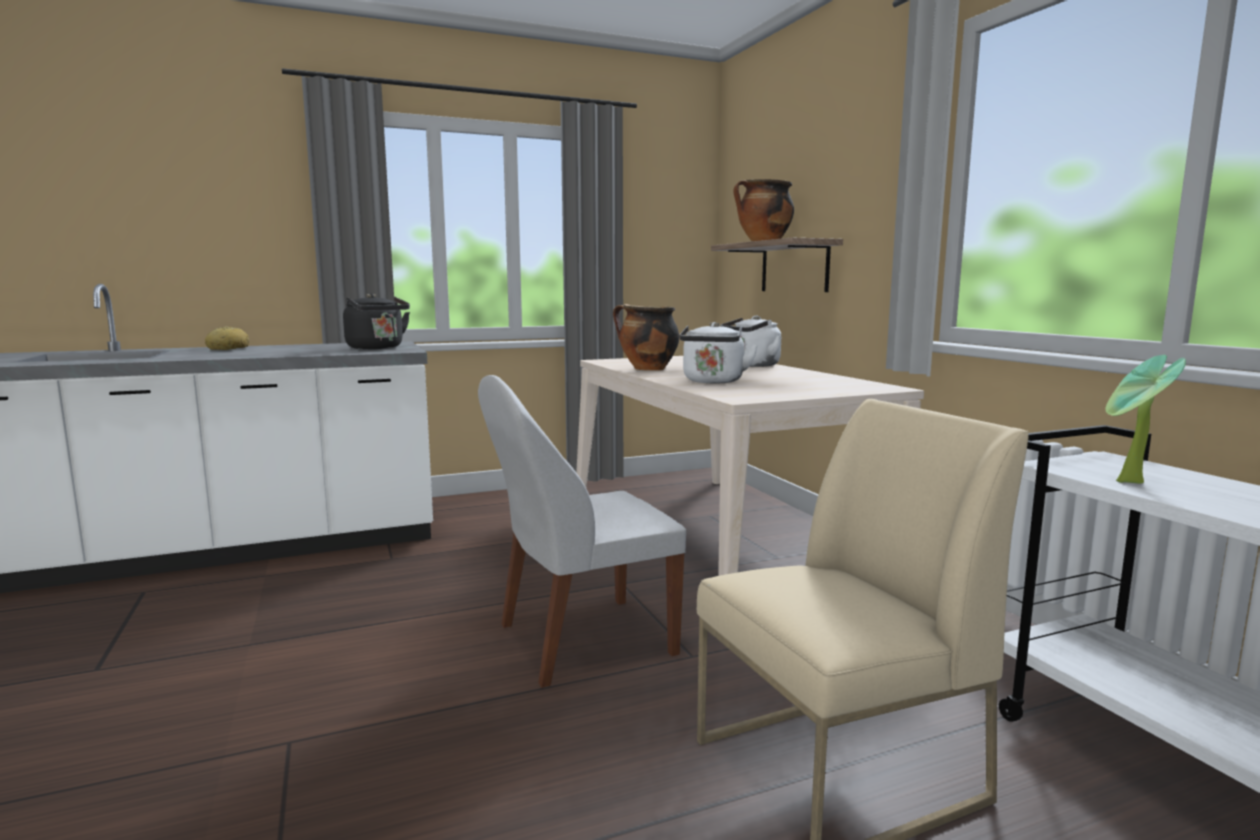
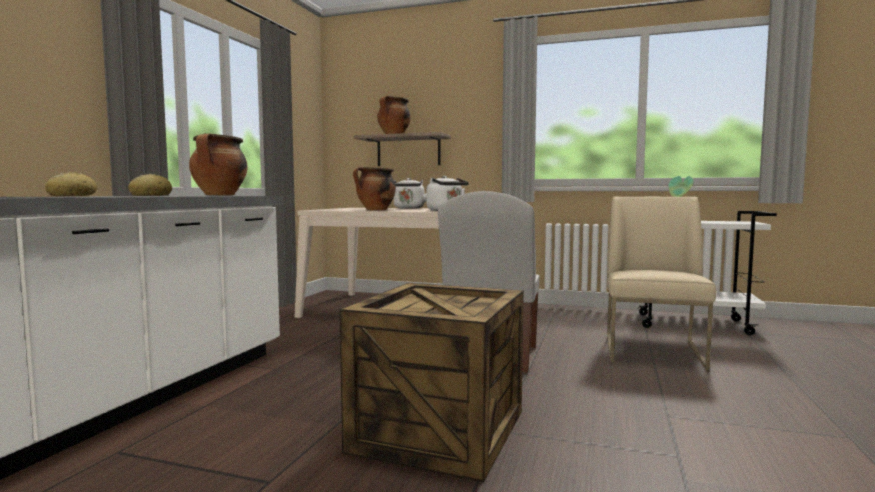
camera: 50 degrees left, 5 degrees down
black kettle [343,293,410,350] -> cooking pot [189,133,248,196]
none -> bread [128,174,172,196]
none -> crate [339,283,524,482]

